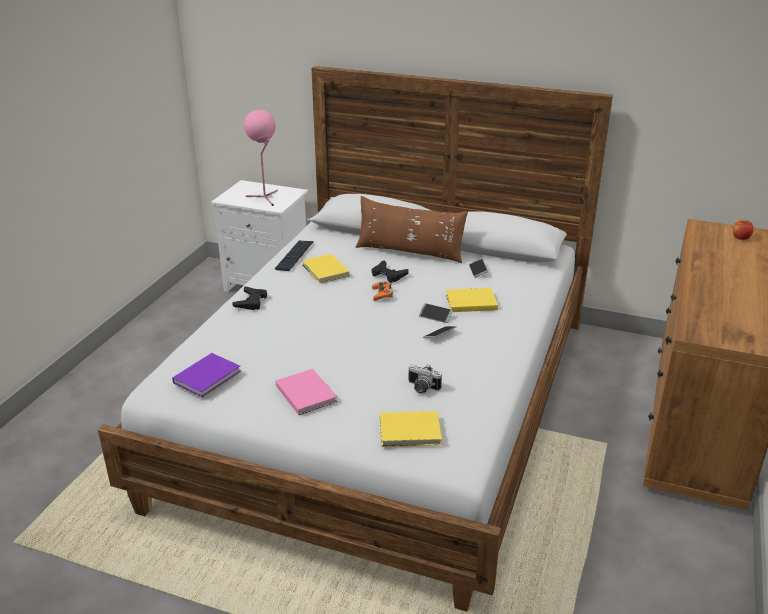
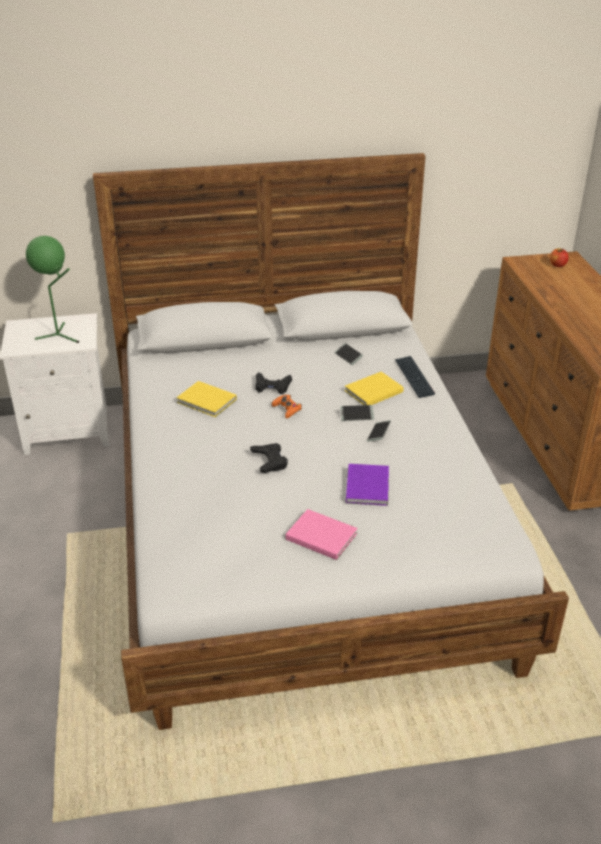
camera: 30 degrees left, 5 degrees up
purple book [172,353,241,397] -> purple book moved to [346,464,389,506]
black game controller [232,286,267,310] -> black game controller moved to [250,443,288,473]
pink table lamp [244,110,278,206] -> green table lamp [26,236,79,343]
keyboard [275,241,313,271] -> keyboard moved to [395,356,435,398]
brown pillow [355,196,468,263] -> none
yellow book [380,411,442,447] -> none
camera [409,364,442,393] -> none

